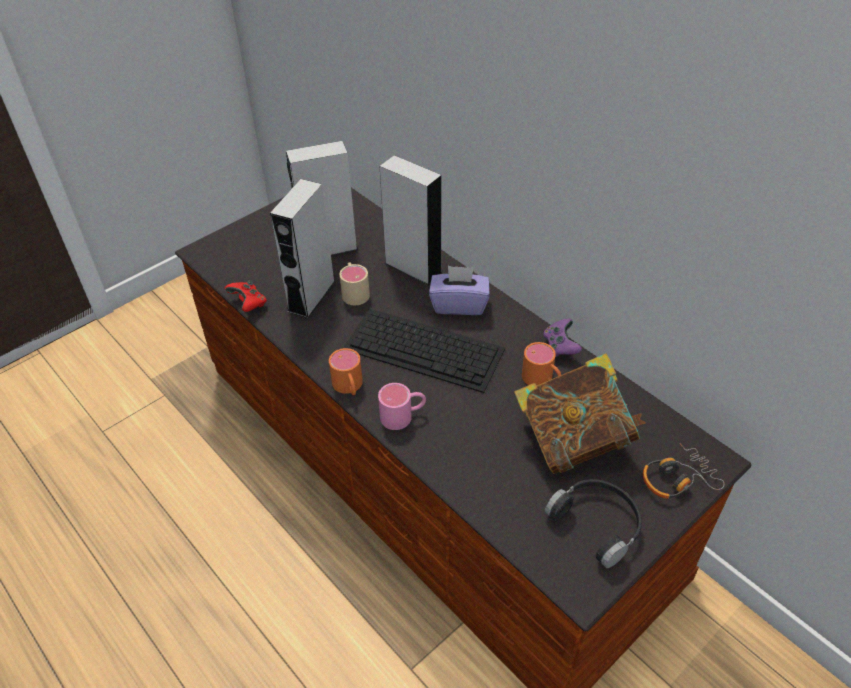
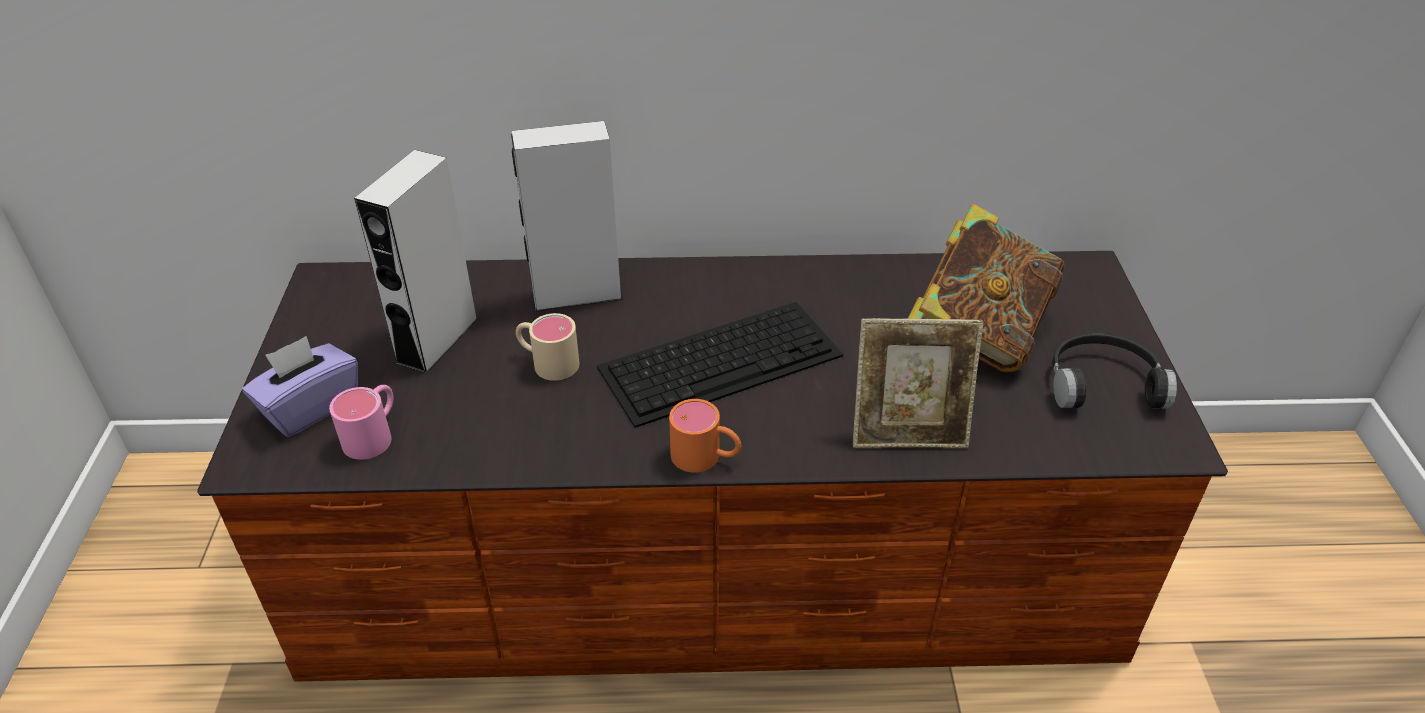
camera: 50 degrees left, 5 degrees down
red game controller [224,281,267,312] -> none
grey speaker [270,179,335,318] -> none
pink mug [378,383,426,430] -> pink mug moved to [329,385,393,460]
purple tissue box [429,266,490,315] -> purple tissue box moved to [242,336,358,437]
orange mug [522,342,561,385] -> none
purple game controller [543,319,582,357] -> none
headphones [643,443,724,499] -> none
none -> picture frame [853,318,983,448]

